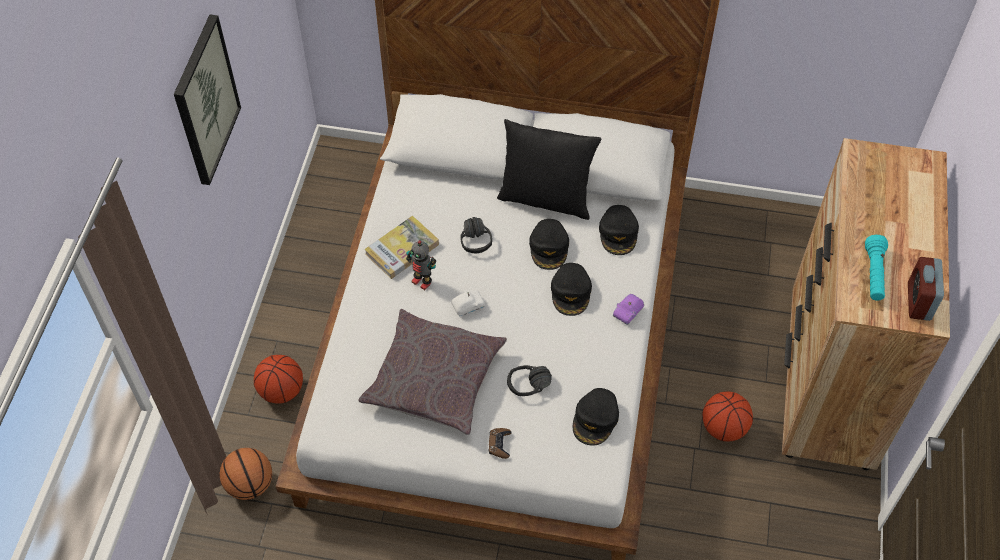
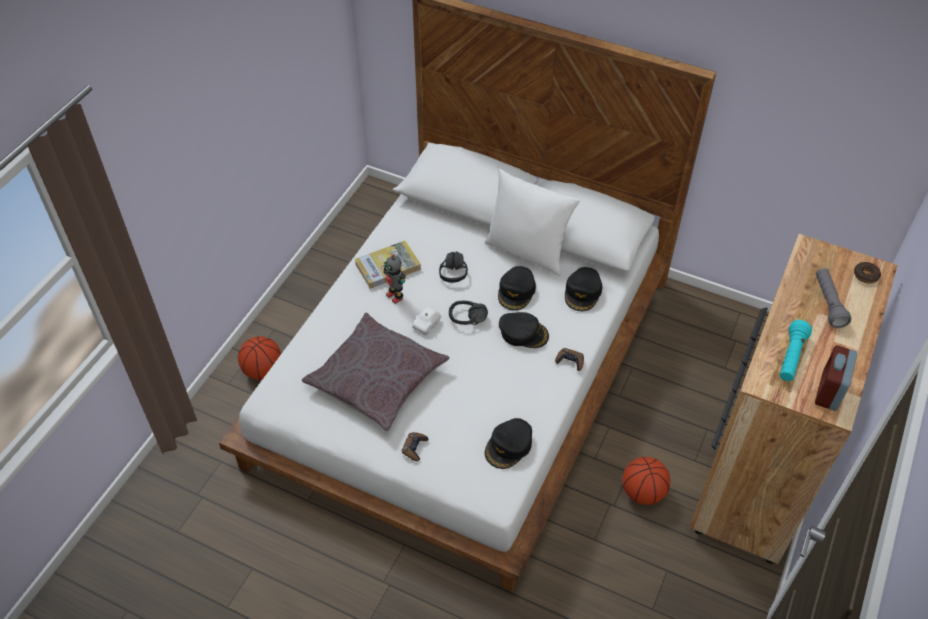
camera: 15 degrees right, 5 degrees down
picture [174,15,241,185] -> none
basketball [220,448,272,500] -> none
white toy car [451,289,485,316] -> white toy car turned 135 degrees clockwise [412,307,441,335]
black pillow [497,119,602,220] -> white pillow [485,168,580,276]
black headphones [507,365,552,396] -> black headphones moved to [449,301,488,325]
black cap [551,263,592,316] -> black cap turned 90 degrees counterclockwise [499,312,549,348]
purple toy car [613,294,644,325] -> brown game controller [555,348,584,371]
none -> grey flashlight [816,268,851,328]
none -> donut [854,262,881,284]

